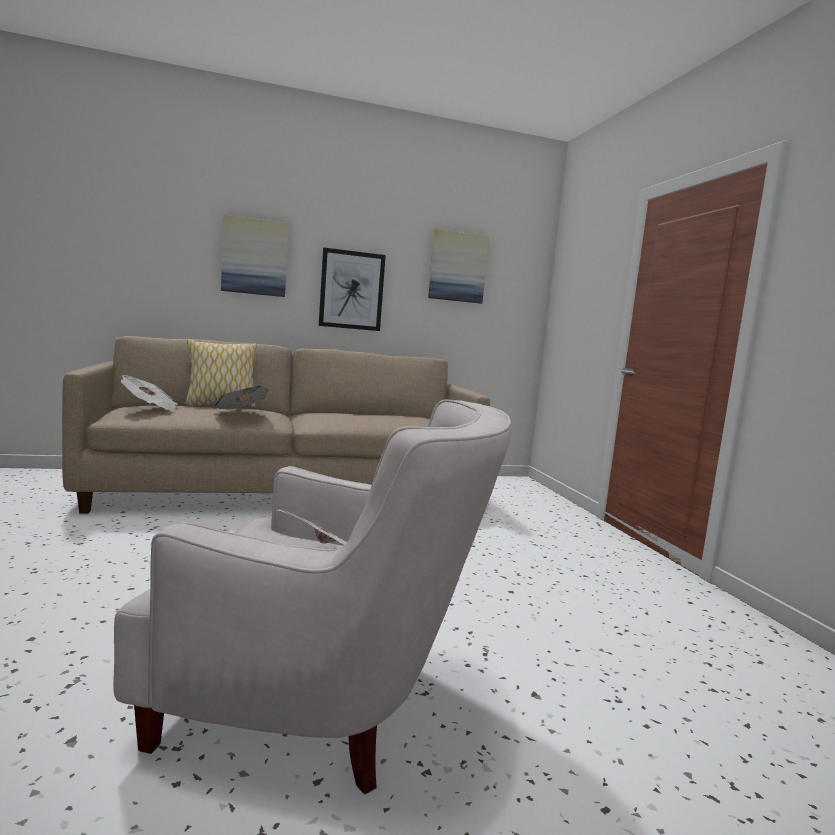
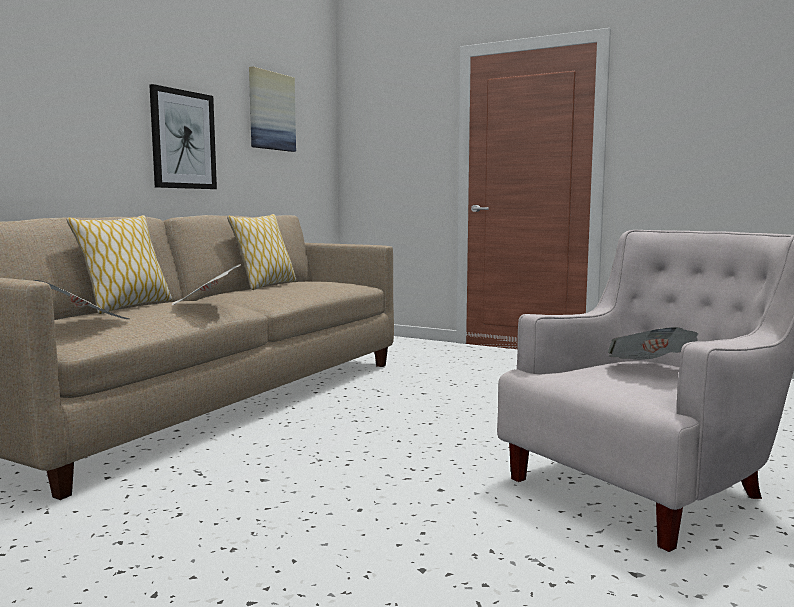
camera: 45 degrees left, 0 degrees up
picture [221,214,289,297] -> none
none -> pillow [227,214,296,290]

